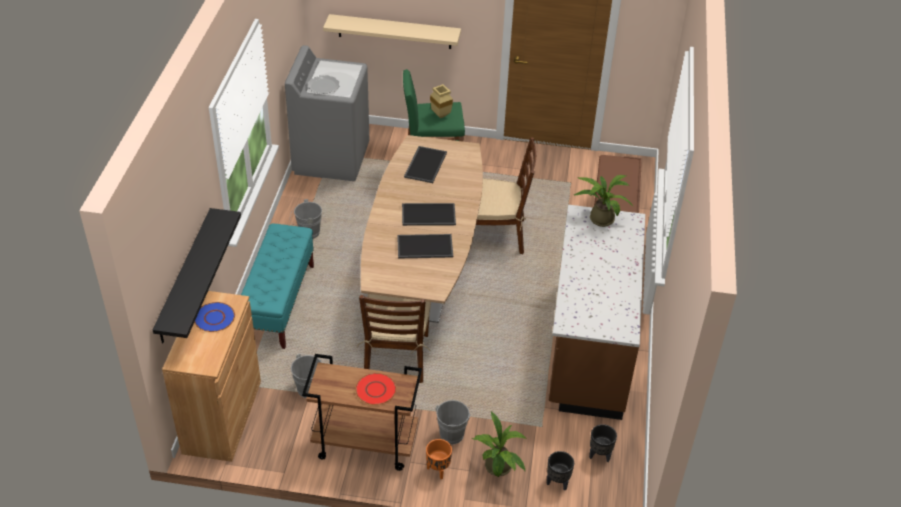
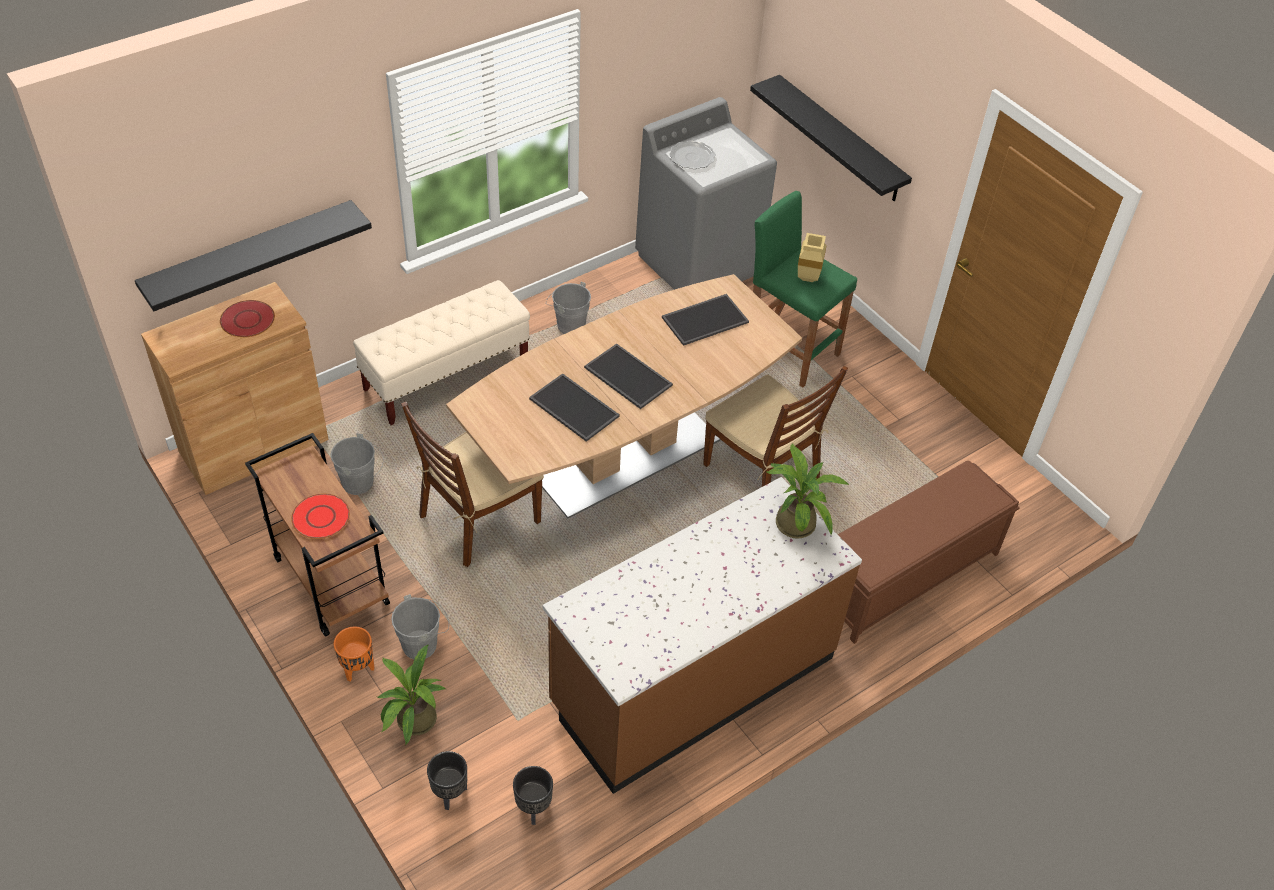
camera: 45 degrees right, 5 degrees up
blue plate [194,302,235,332] -> red plate [220,300,275,337]
turquoise bench [241,224,314,349] -> beige bench [353,280,530,425]
beige shelf [323,14,461,49] -> black shelf [750,75,912,201]

